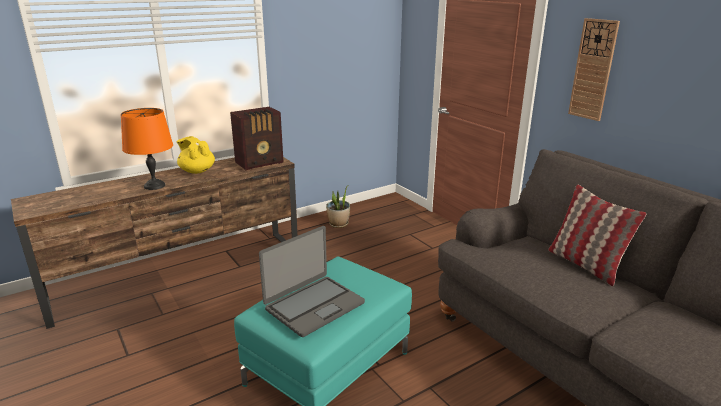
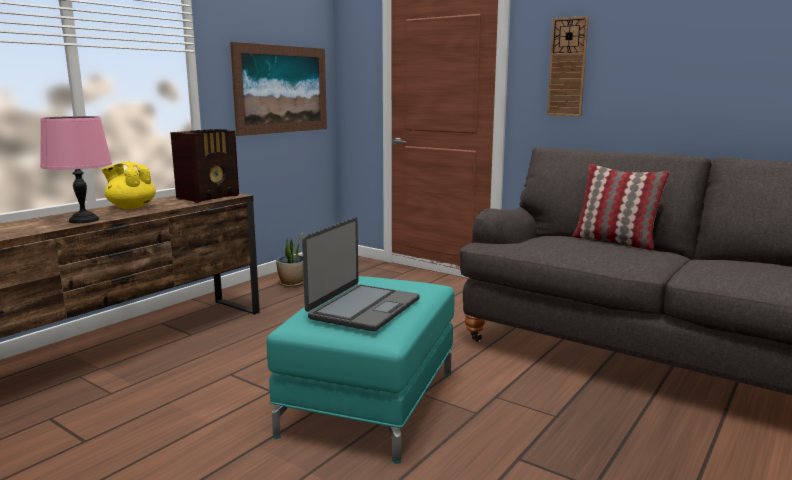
camera: 20 degrees left, 10 degrees down
orange table lamp [121,108,173,190] -> pink table lamp [40,116,112,223]
none -> picture [230,42,327,136]

